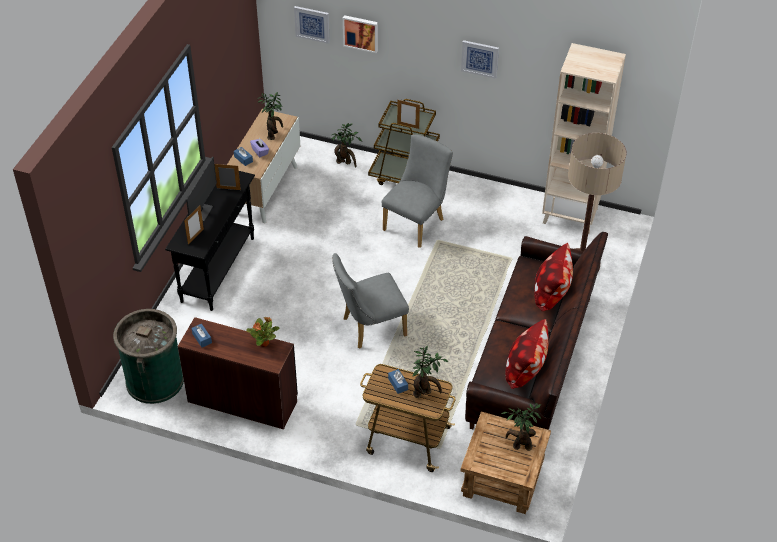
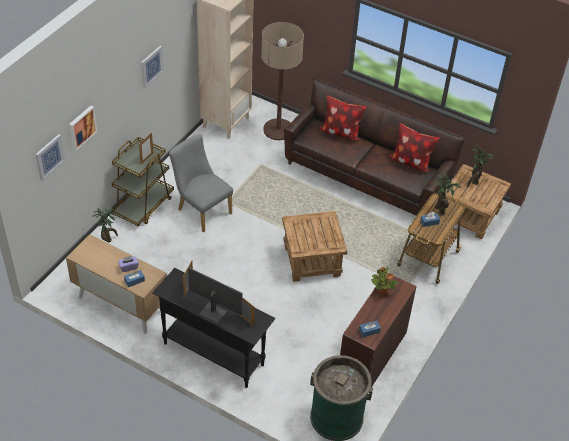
camera: 80 degrees left, 0 degrees up
potted plant [257,92,283,140] -> none
grey chair [332,253,409,349] -> brown side table [282,211,347,282]

